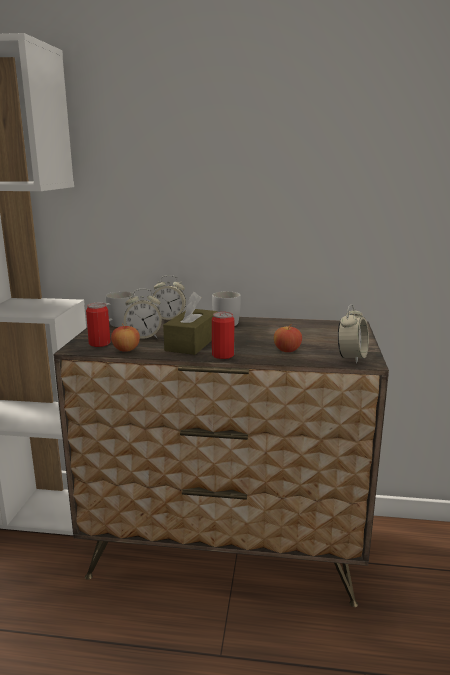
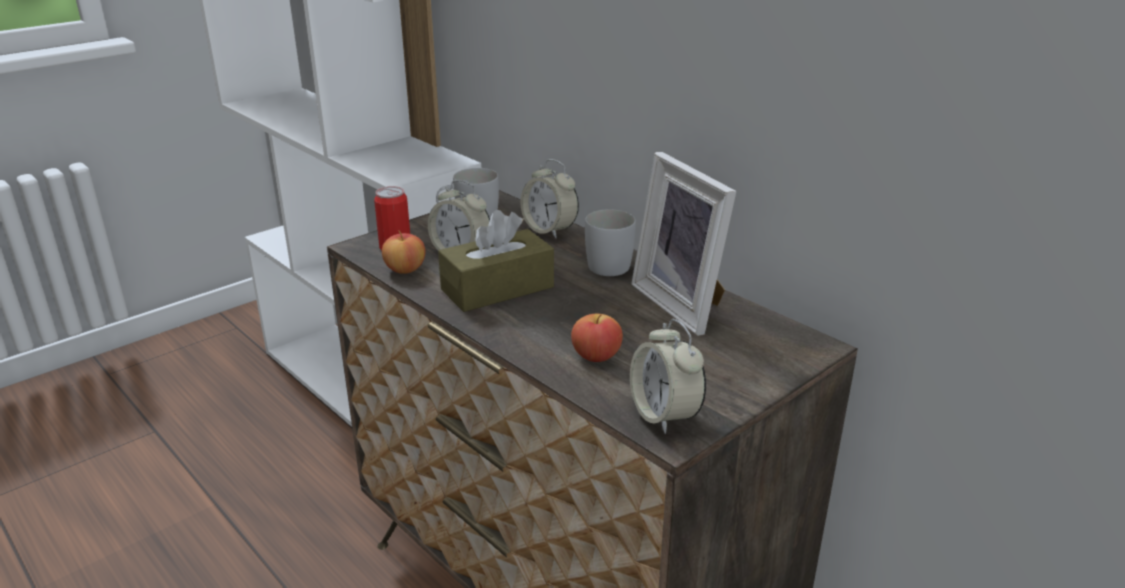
camera: 40 degrees right, 10 degrees up
can [212,312,234,359] -> none
alarm clock [338,304,369,364] -> alarm clock turned 90 degrees clockwise [630,319,706,434]
none -> picture frame [631,152,736,336]

